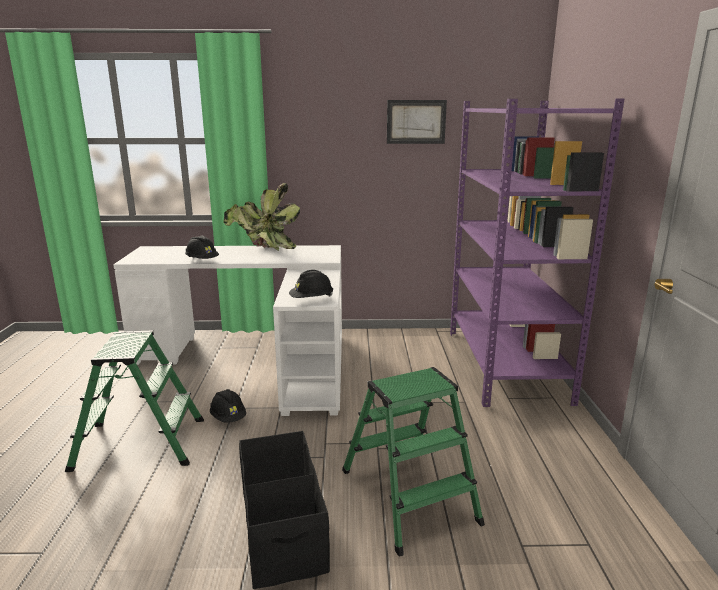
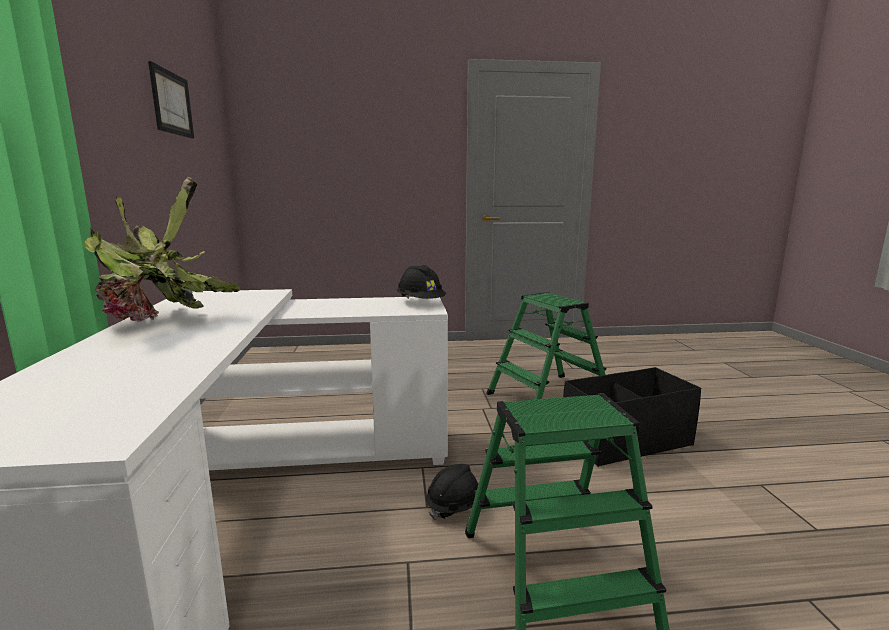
camera: 95 degrees left, 5 degrees down
black hard hat [185,236,219,259] -> none
purple bookcase [450,98,625,407] -> none

